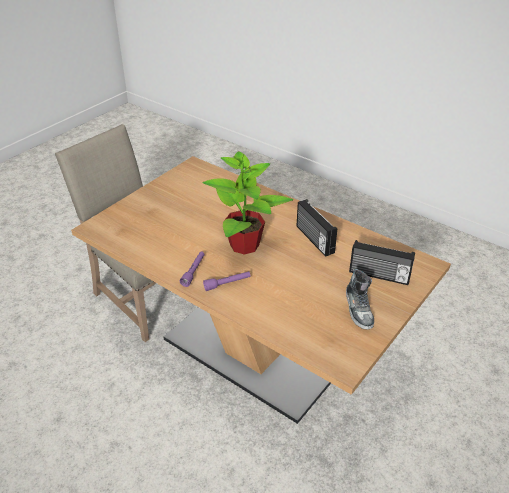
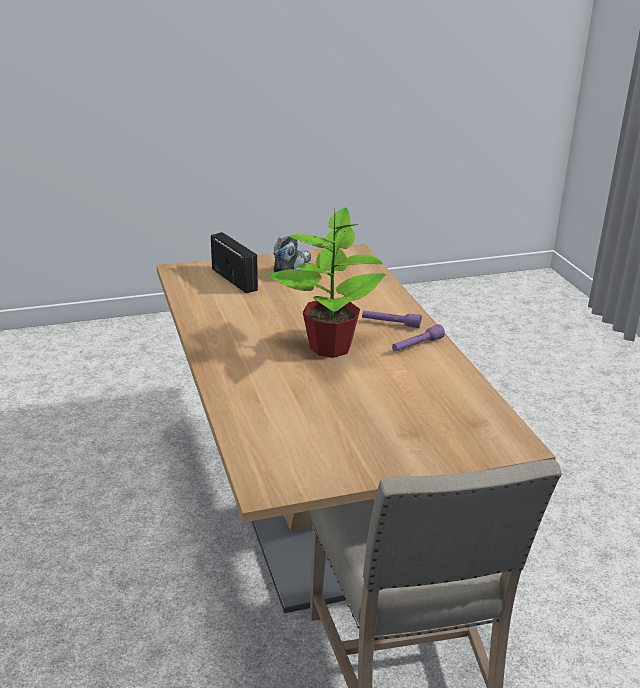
camera: 145 degrees left, 10 degrees down
radio [297,199,337,257] -> none

